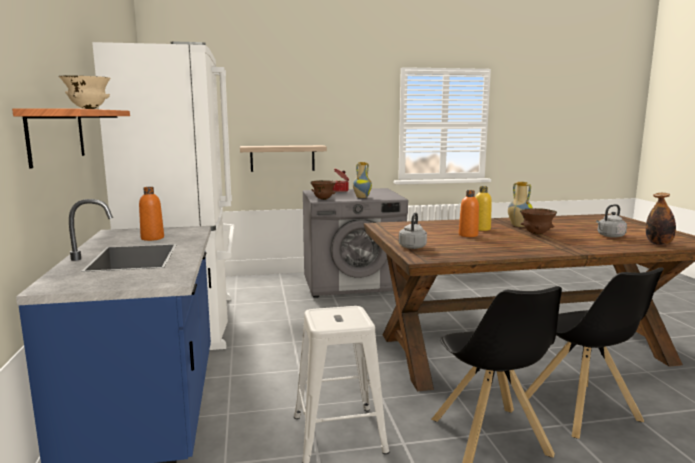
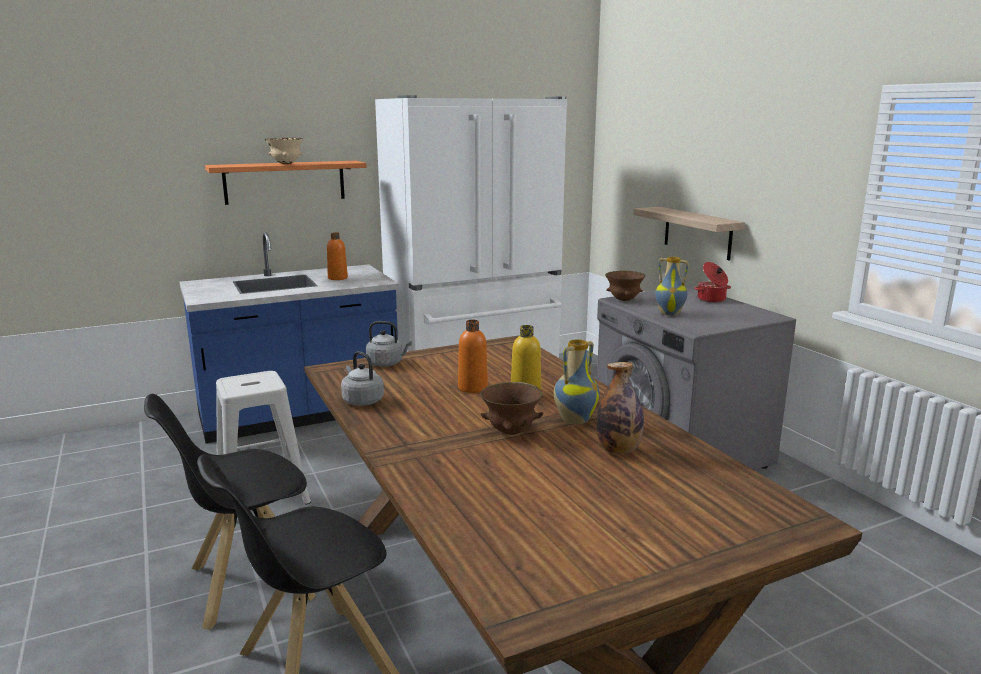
camera: 75 degrees right, 5 degrees up
grey kettle [596,204,627,238] -> grey kettle moved to [341,351,384,406]
bottle [646,193,676,245] -> bottle moved to [597,362,644,454]

